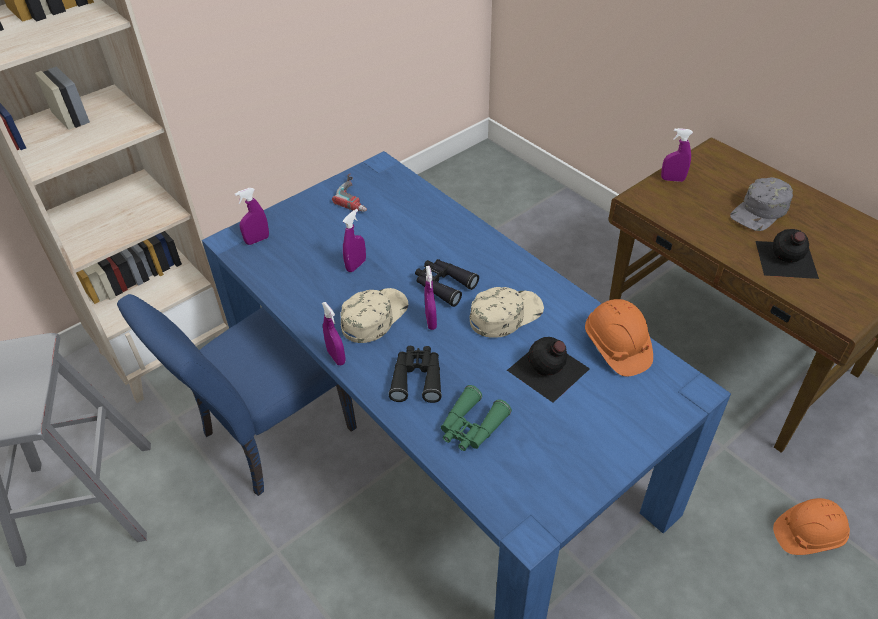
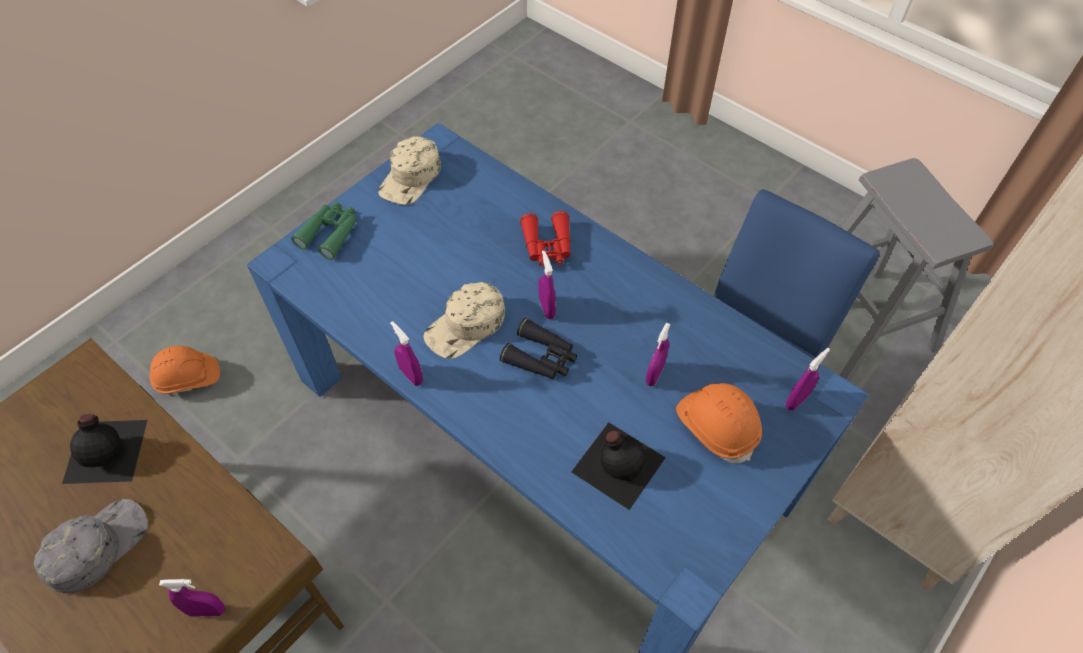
camera: 170 degrees right, 10 degrees up
purple spray bottle [322,302,346,365] -> purple spray bottle moved to [390,321,423,386]
power drill [332,174,367,212] -> none
beige cap [340,288,408,343] -> beige cap moved to [378,136,441,205]
black binoculars [389,346,442,403] -> red binoculars [520,211,571,266]
green binoculars [441,385,512,451] -> green binoculars moved to [291,202,357,260]
black bottle [507,337,590,403] -> black bottle moved to [571,422,666,510]
orange hard hat [585,299,653,376] -> orange hard hat moved to [676,383,762,464]

